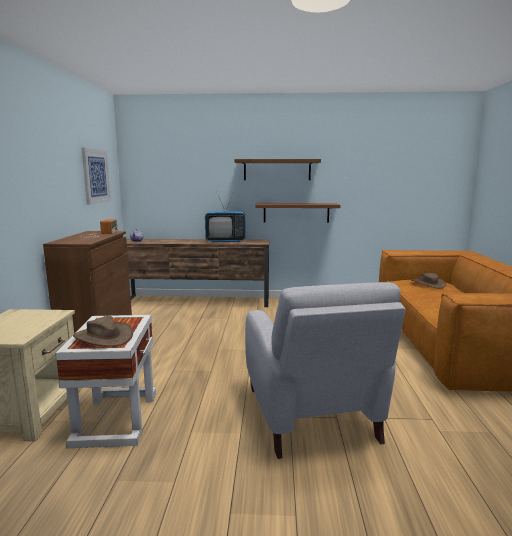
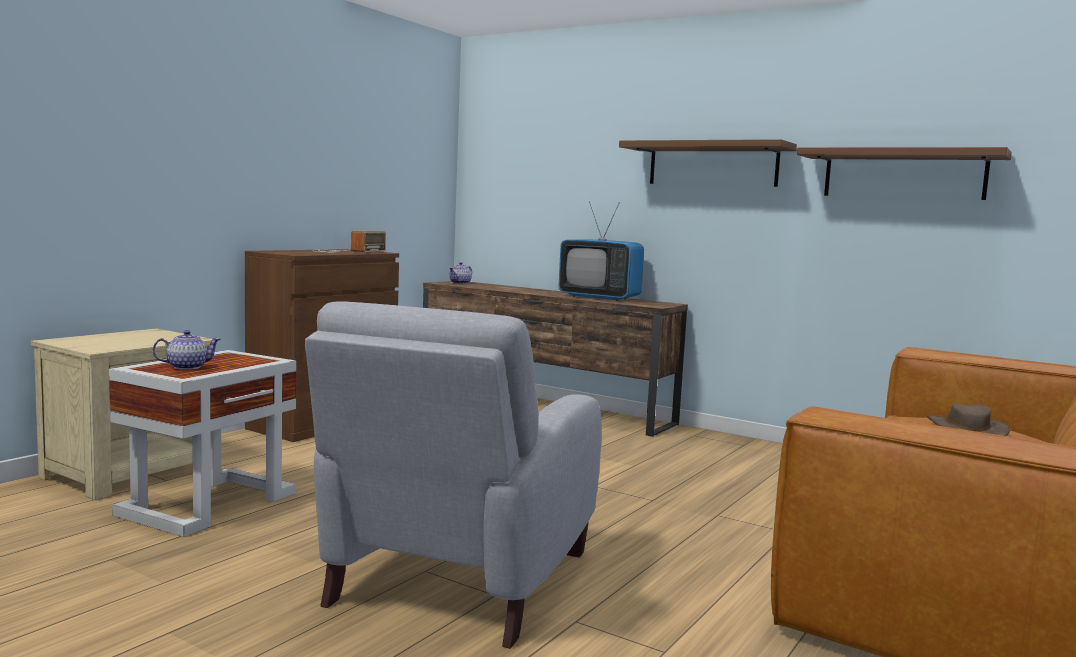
camera: 30 degrees right, 5 degrees down
brown hat [73,316,133,347] -> teapot [152,330,221,370]
picture [82,148,111,205] -> none
brown shelf [256,203,340,223] -> brown shelf moved to [797,147,1012,200]

